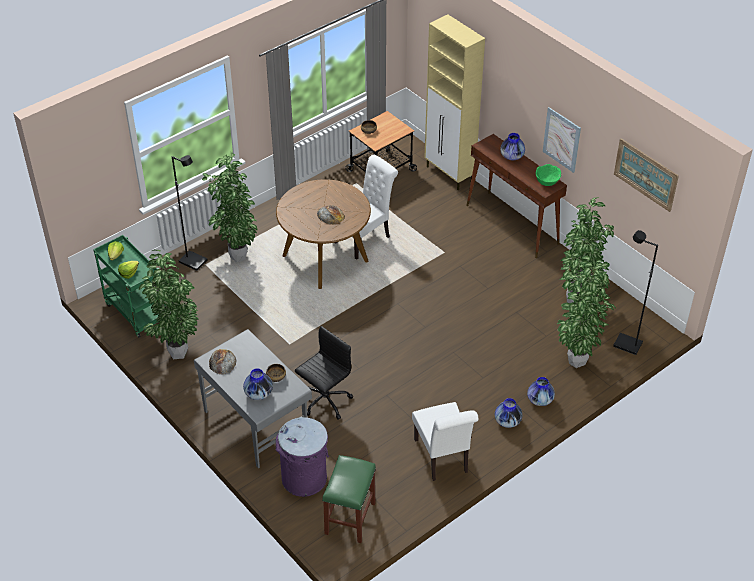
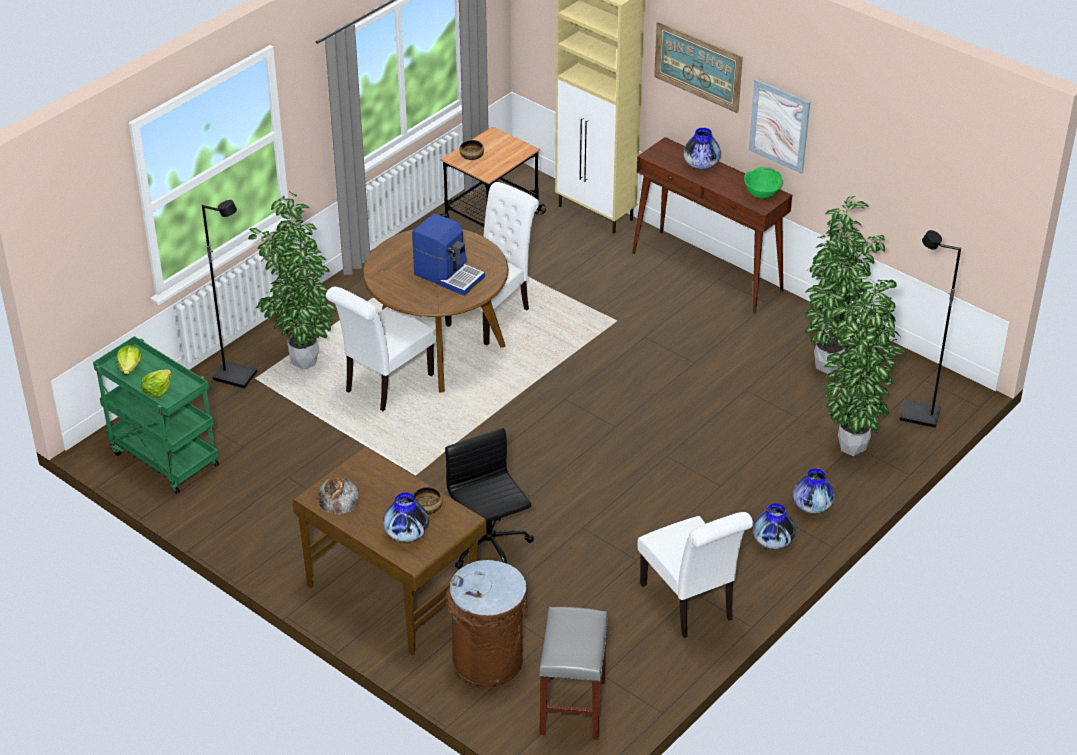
camera: 10 degrees left, 5 degrees down
potted plant [139,250,198,359] -> none
grey desk [194,329,312,468] -> brown desk [292,446,487,656]
purple trash can [276,417,329,497] -> brown trash can [446,560,528,687]
black office chair [295,326,353,420] -> black office chair turned 60 degrees counterclockwise [445,428,534,569]
bread [317,205,345,224] -> coffee machine [412,213,485,296]
green stool [322,455,376,543] -> grey stool [539,607,608,740]
picture [614,138,679,212] -> picture moved to [654,21,743,113]
none -> white chair [326,287,436,411]

